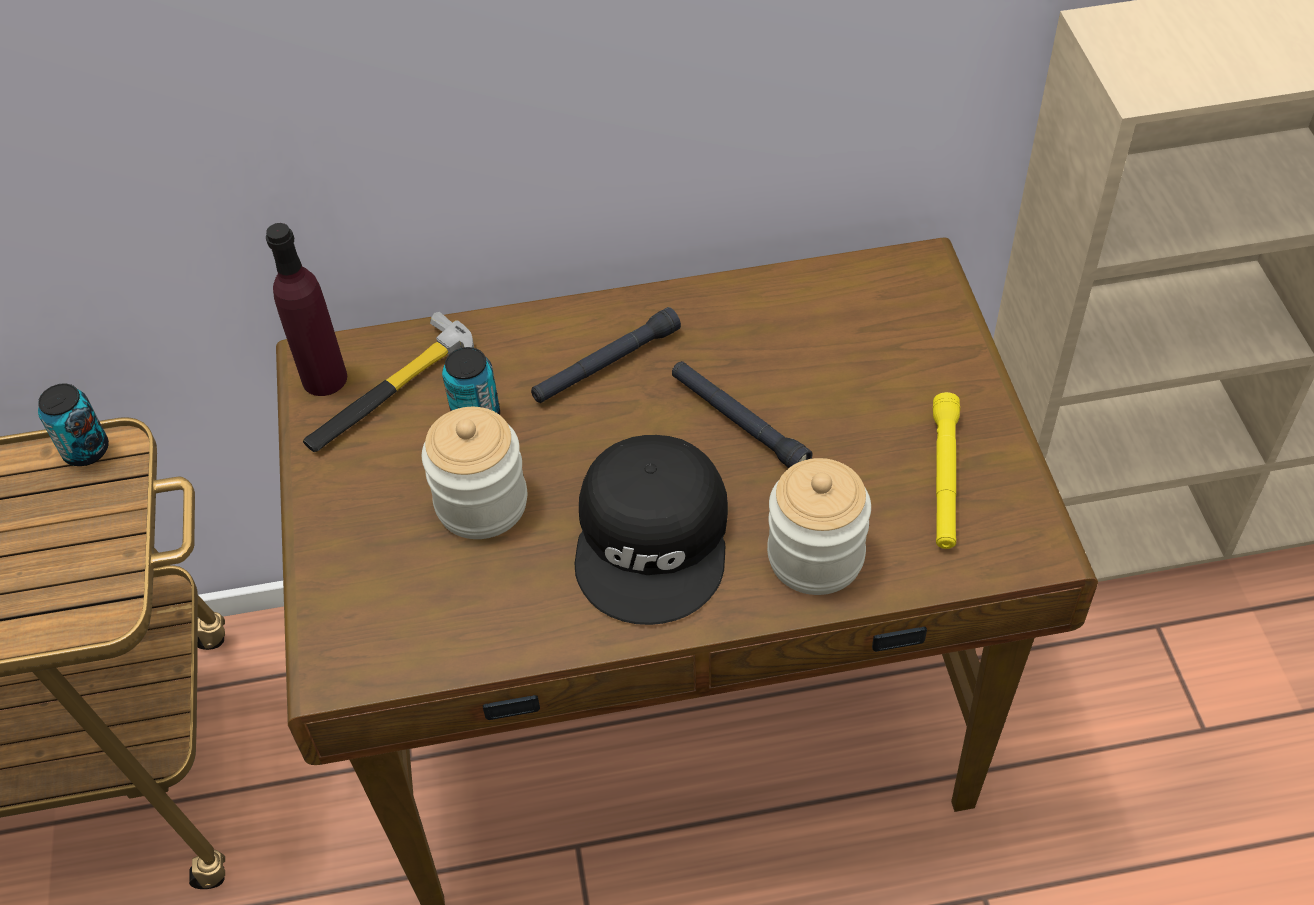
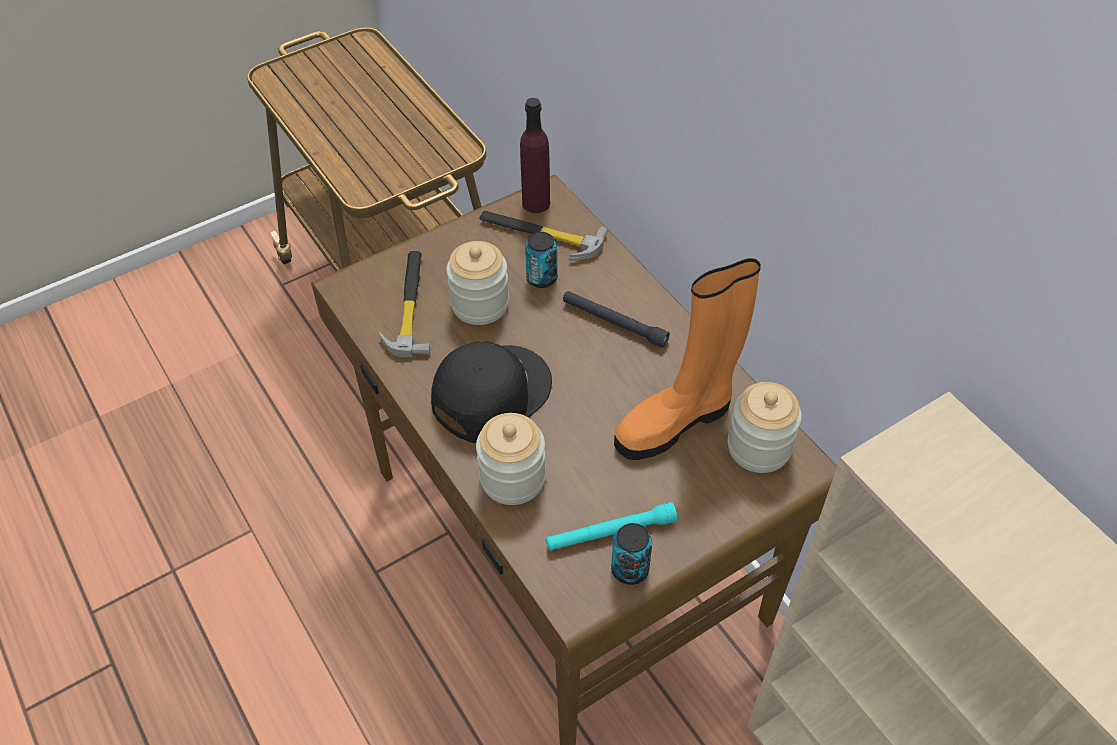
camera: 65 degrees right, 0 degrees up
can [38,383,109,466] -> can moved to [611,523,652,585]
black cap [575,435,728,625] -> black cap turned 150 degrees clockwise [431,341,552,443]
black flashlight [672,361,813,468] -> none
yellow flashlight [933,392,960,549] -> turquoise flashlight [546,502,677,551]
none -> hammer [378,251,430,357]
none -> orange boot [614,258,761,460]
none -> jar [728,382,802,473]

